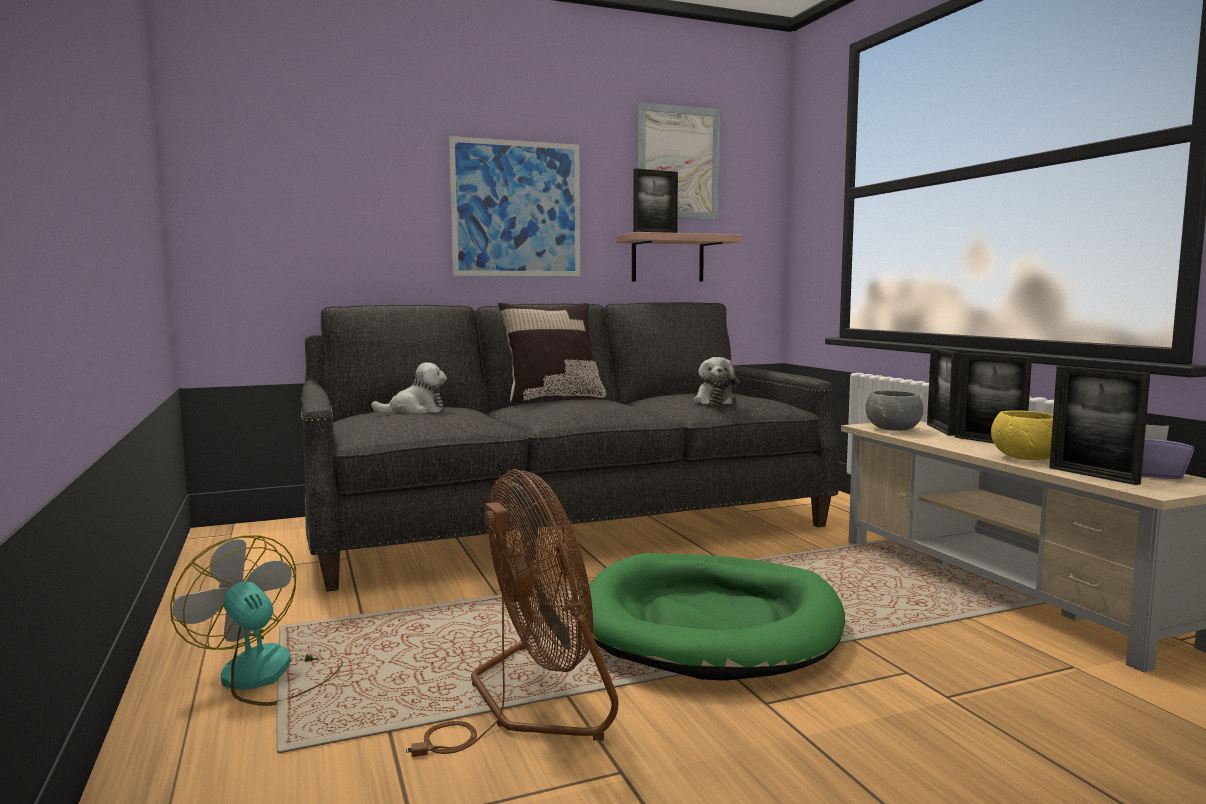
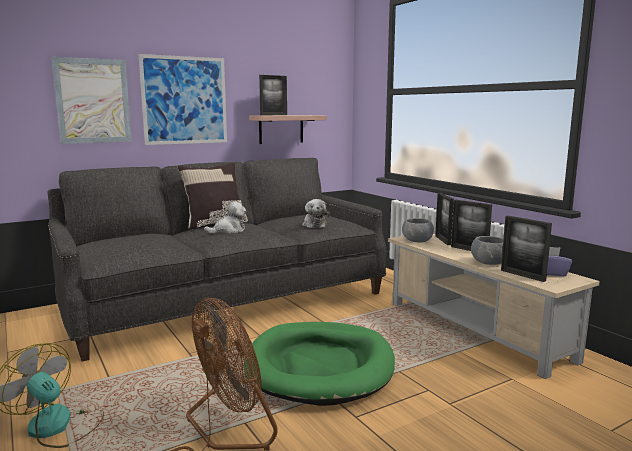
camera: 10 degrees left, 5 degrees up
plush toy [371,362,447,413] -> plush toy moved to [204,202,246,233]
picture [637,102,720,220] -> picture moved to [51,57,132,144]
yellow bowl [991,410,1053,460] -> grey bowl [471,236,504,265]

